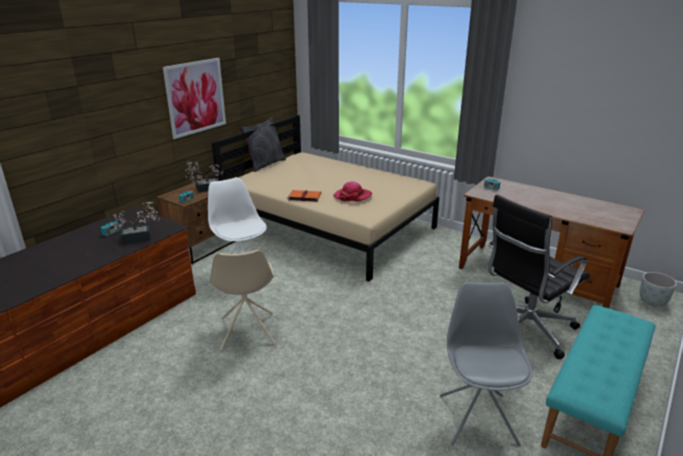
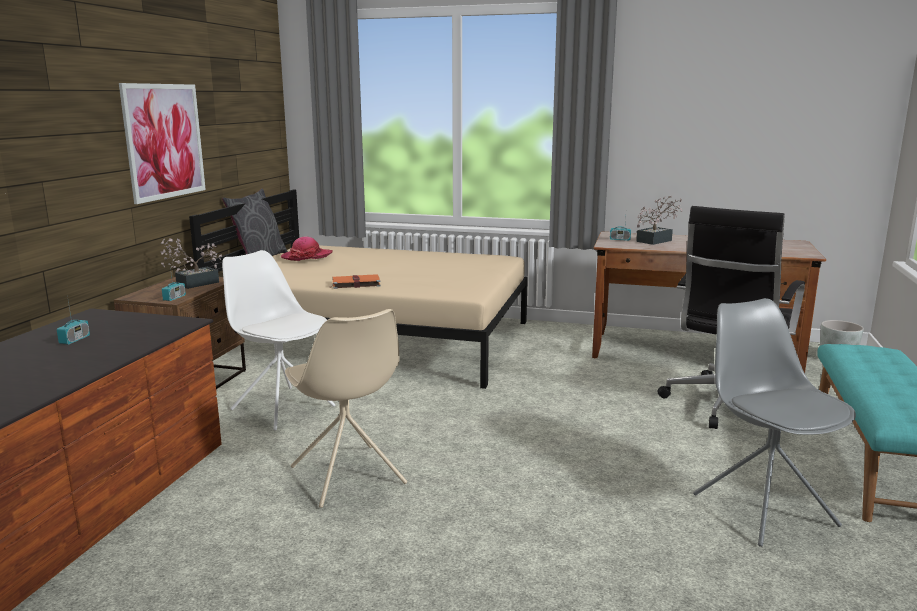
camera: 20 degrees left, 10 degrees down
potted plant [110,202,160,244] -> potted plant moved to [636,195,683,245]
hat [333,181,372,202] -> hat moved to [281,237,333,261]

